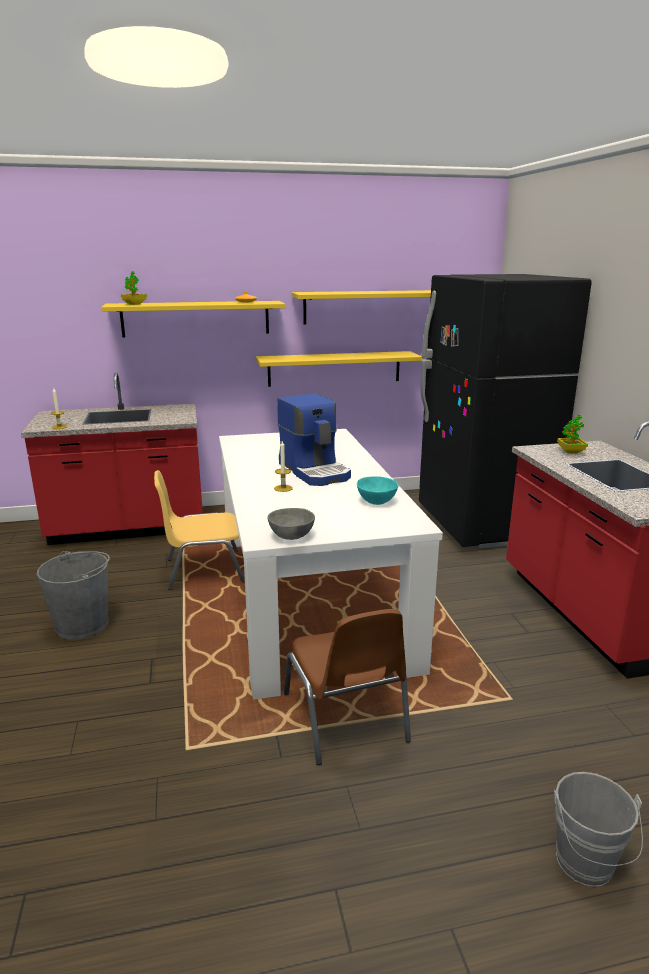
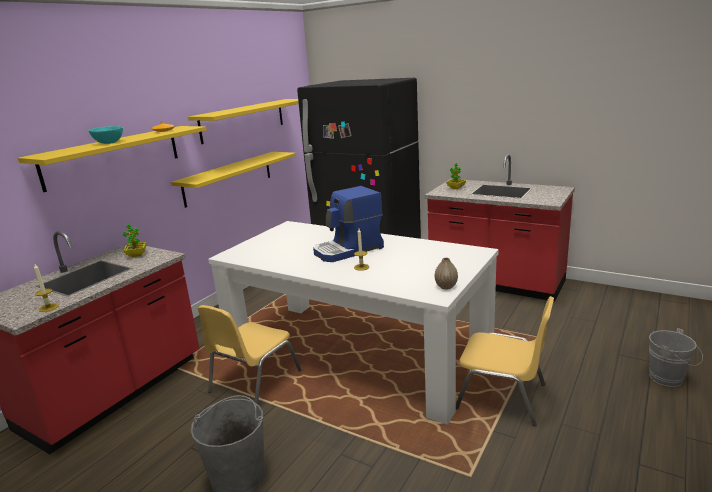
camera: 45 degrees left, 0 degrees up
potted plant [121,271,147,305] -> potted plant moved to [122,224,147,257]
grey bowl [268,508,315,540] -> vase [435,258,458,289]
coffee machine [277,394,351,486] -> coffee machine turned 135 degrees clockwise [313,186,384,262]
brown chair [284,609,411,765] -> yellow chair [456,296,554,426]
turquoise bowl [357,476,398,505] -> turquoise bowl moved to [88,126,123,144]

